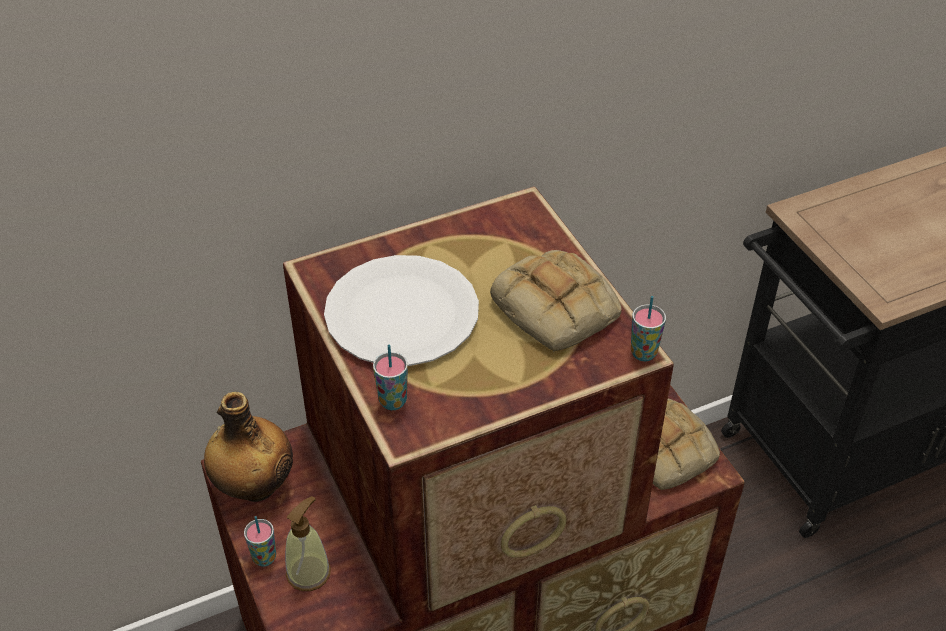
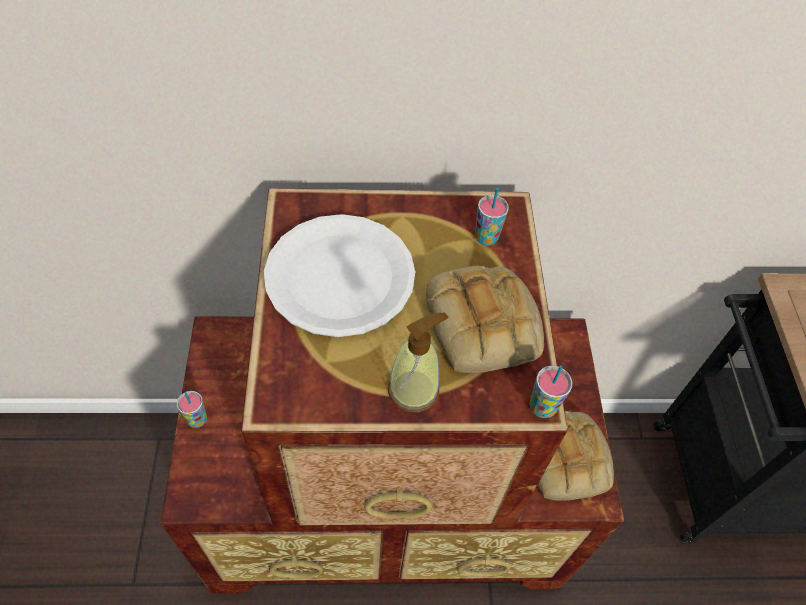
camera: 20 degrees right, 10 degrees up
bottle [204,392,293,502] -> none
soap dispenser [285,496,331,591] -> soap dispenser moved to [388,312,448,413]
cup [373,344,408,410] -> cup moved to [475,188,509,246]

